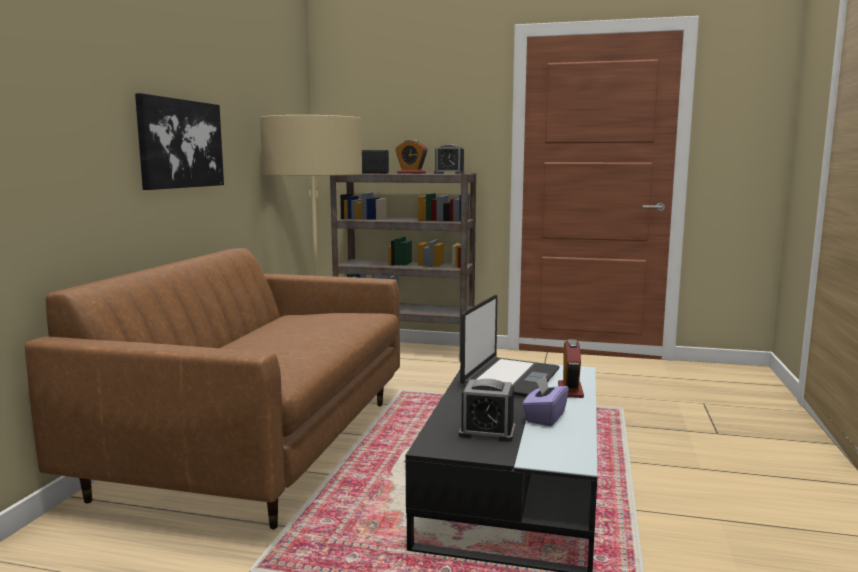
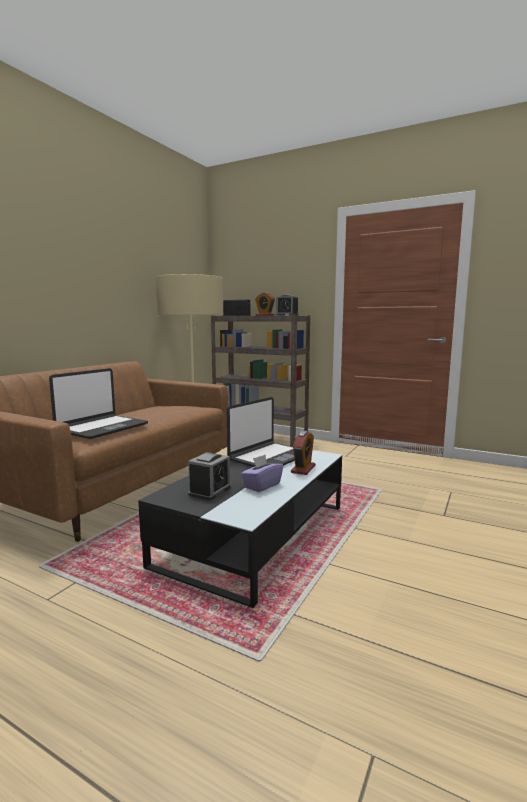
camera: 15 degrees right, 0 degrees up
picture [135,93,224,190] -> none
alarm clock [459,379,516,442] -> alarm clock turned 90 degrees counterclockwise [188,452,231,501]
none -> laptop [49,368,148,439]

